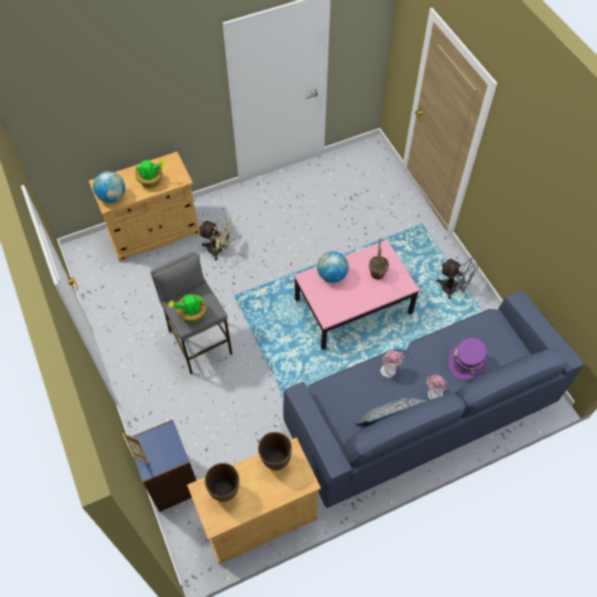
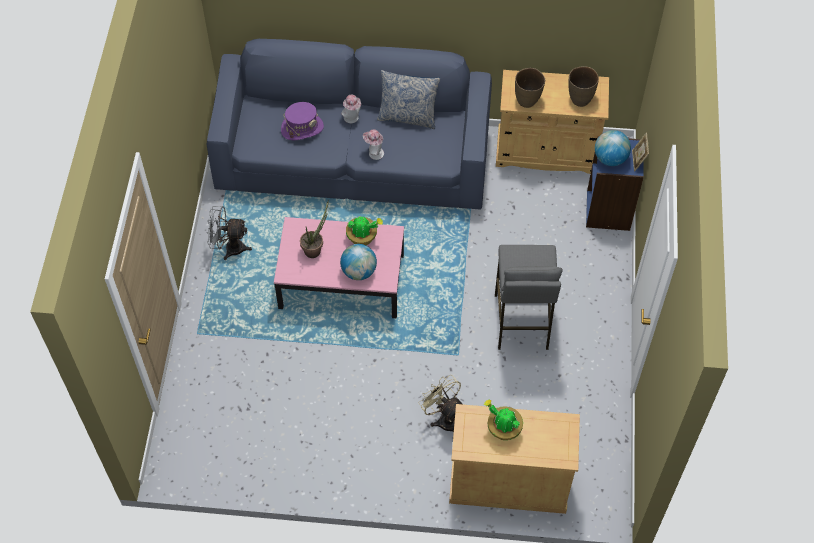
camera: 150 degrees left, 0 degrees up
globe [93,171,125,203] -> globe moved to [595,130,631,166]
potted plant [169,294,207,323] -> potted plant moved to [346,216,383,245]
grey fan [436,258,479,299] -> grey fan turned 60 degrees counterclockwise [207,206,252,260]

